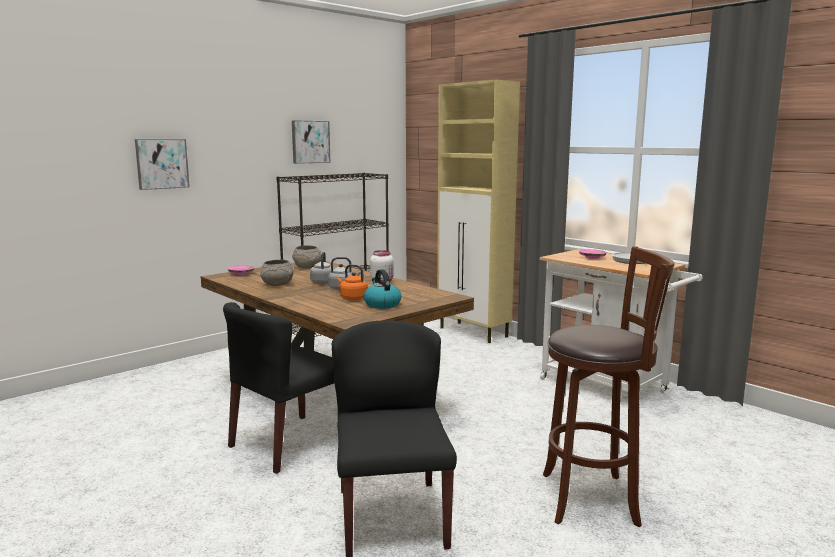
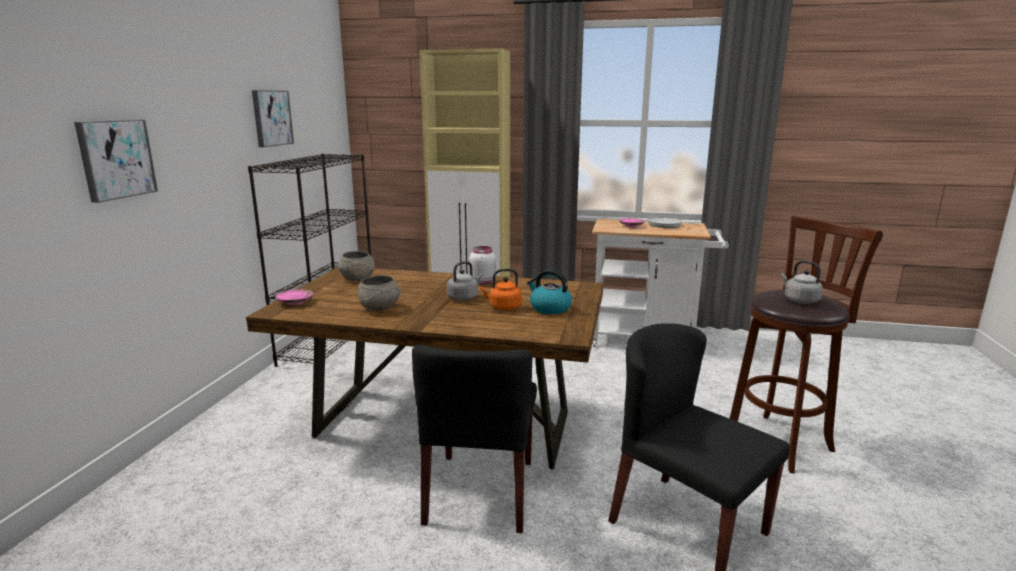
camera: 35 degrees left, 5 degrees up
grey kettle [310,252,334,284] -> grey kettle moved to [781,260,823,304]

